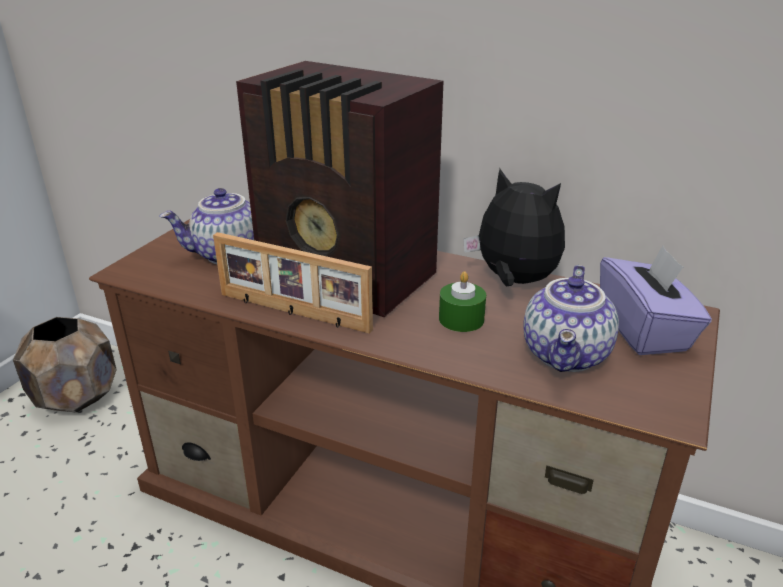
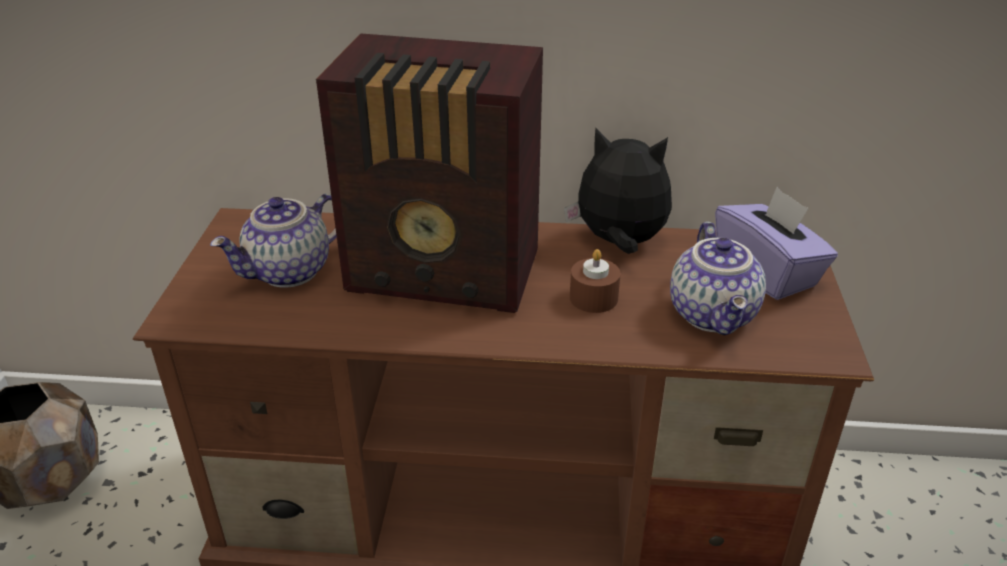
camera: 20 degrees left, 5 degrees up
picture frame [213,232,373,334] -> none
green candle [439,271,486,332] -> brown candle [570,249,621,313]

